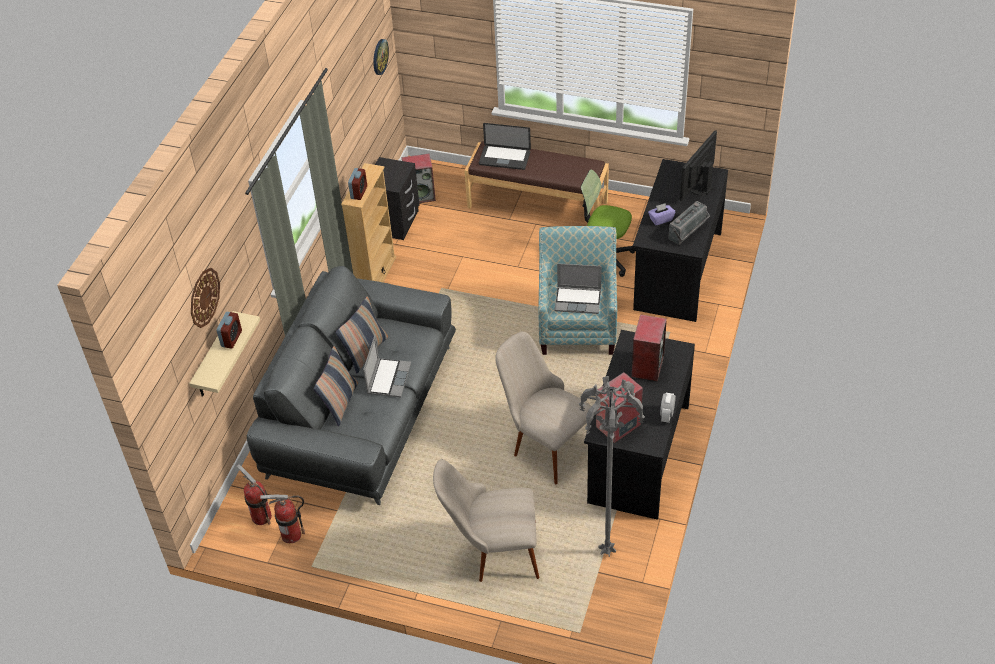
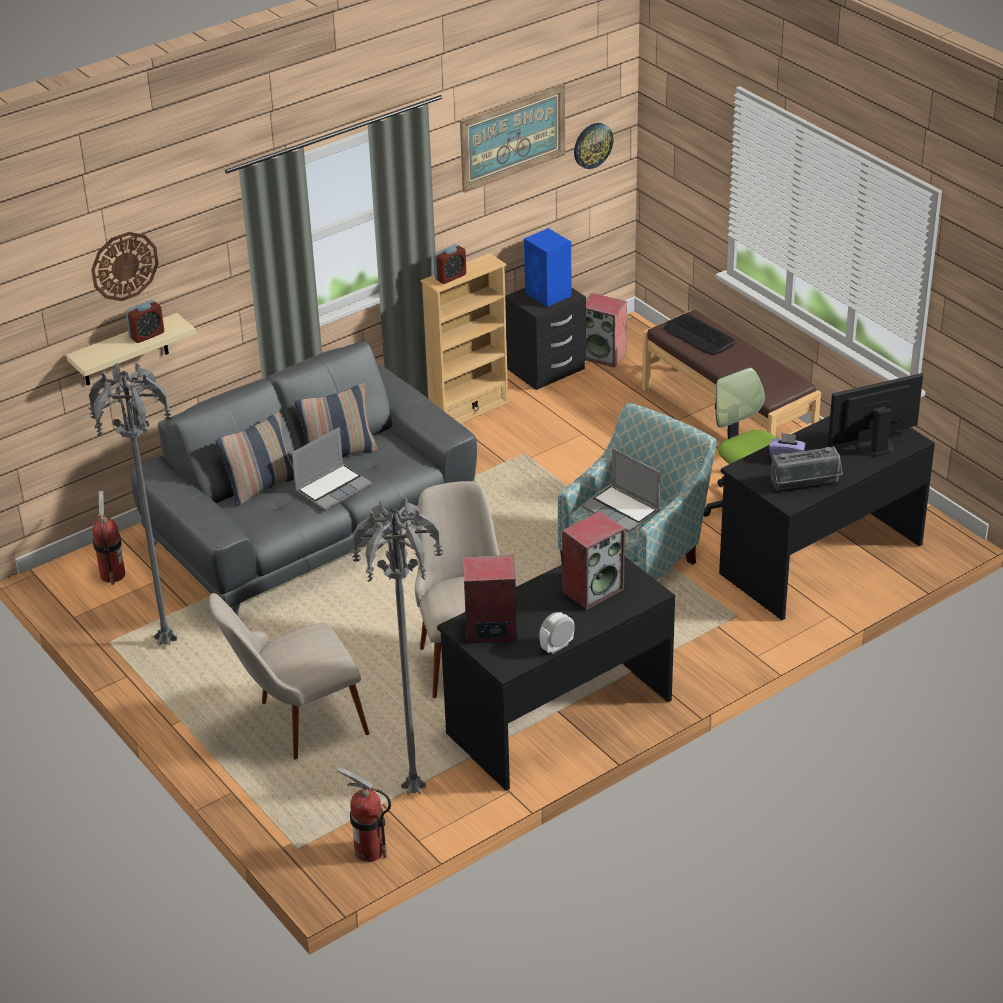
camera: 35 degrees right, 10 degrees down
fire extinguisher [260,495,305,543] -> fire extinguisher moved to [337,767,391,862]
beige chair [433,459,539,582] -> beige chair turned 60 degrees counterclockwise [209,593,369,759]
laptop [479,123,531,170] -> keyboard [664,314,735,355]
none -> grey floor lamp [88,363,177,646]
none -> picture [460,84,565,193]
none -> blue speaker [524,228,572,307]

